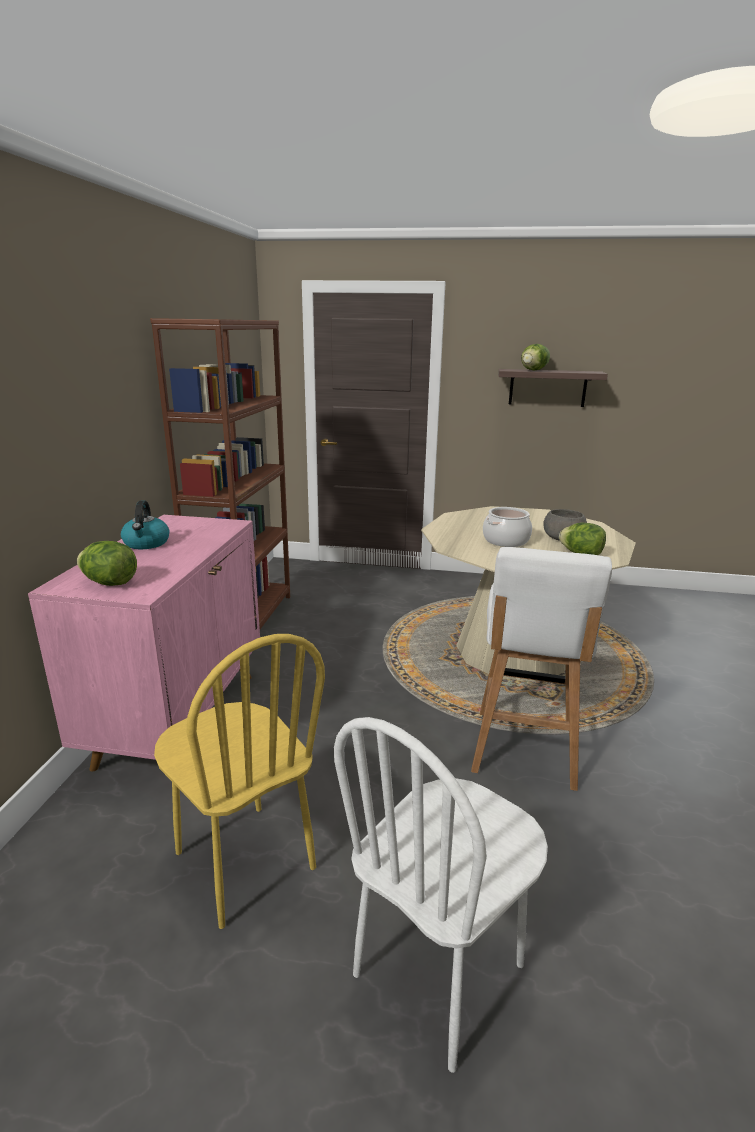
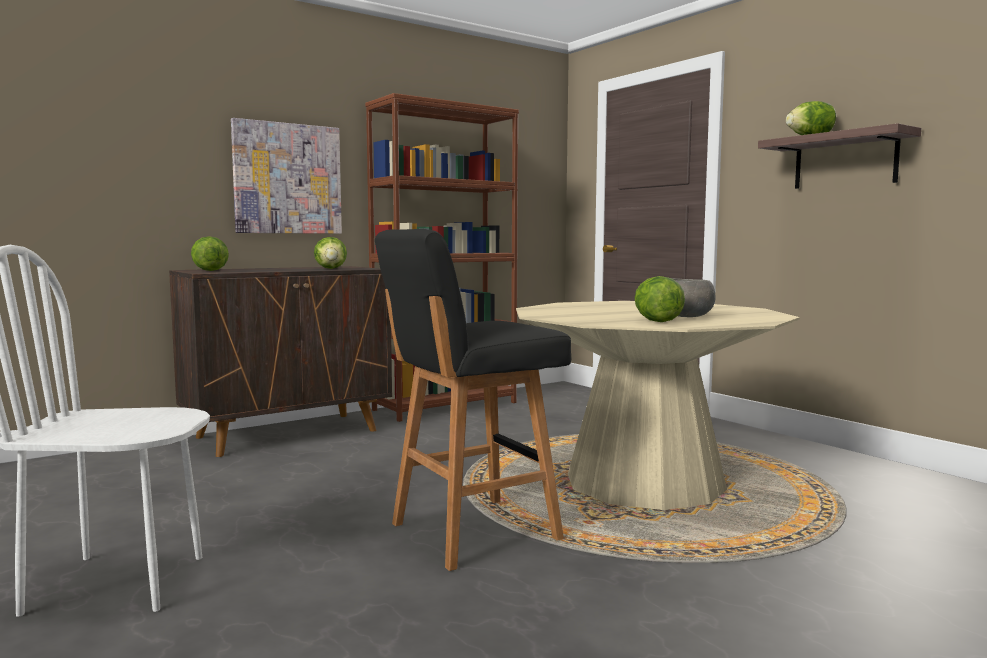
camera: 45 degrees right, 15 degrees down
pink cabinet [28,515,260,772] -> brown cabinet [169,266,392,457]
kettle [121,501,170,549] -> none
yellow chair [154,634,325,929] -> none
white stool [471,547,612,791] -> black stool [375,229,571,571]
cooking pot [483,507,532,547] -> none
none -> picture [231,118,342,234]
none -> lettuce [314,237,347,269]

